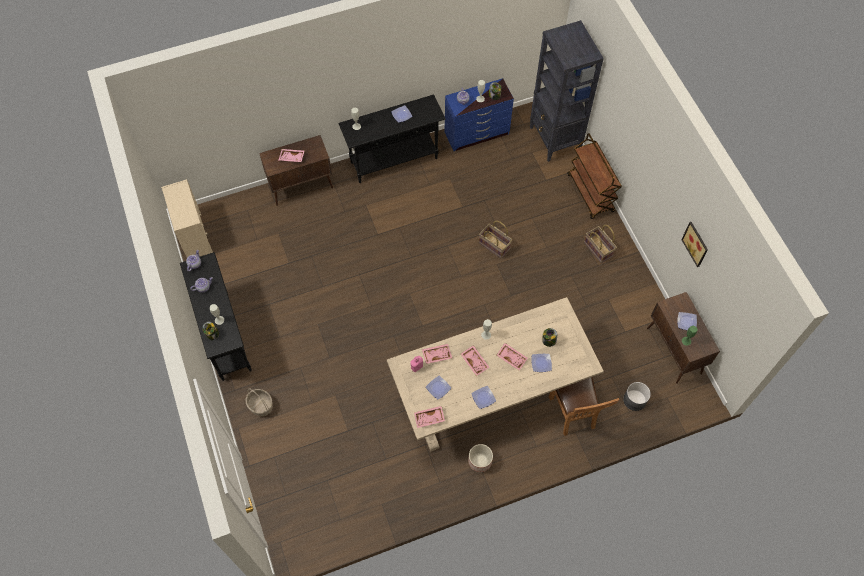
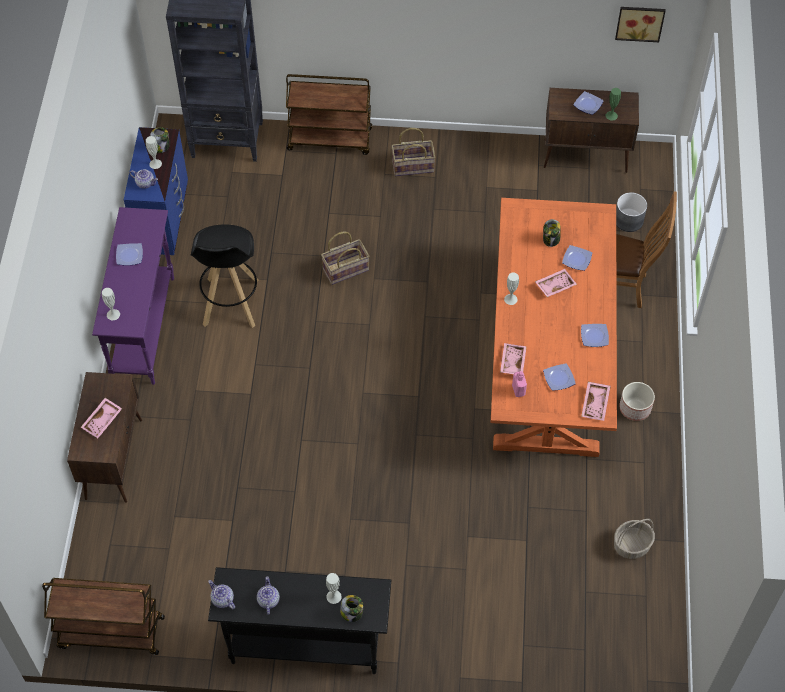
camera: 65 degrees left, 5 degrees down
beige dresser [161,179,213,258] -> brown cart [42,578,165,655]
basket [245,388,273,416] -> basket moved to [614,519,655,559]
black console table [338,94,445,183] -> purple console table [92,207,174,385]
beige dining table [387,297,604,452] -> orange dining table [491,198,617,457]
pink tray [461,345,489,376] -> none
picture [681,222,708,267] -> picture moved to [615,7,666,42]
none -> black stool [191,225,259,328]

